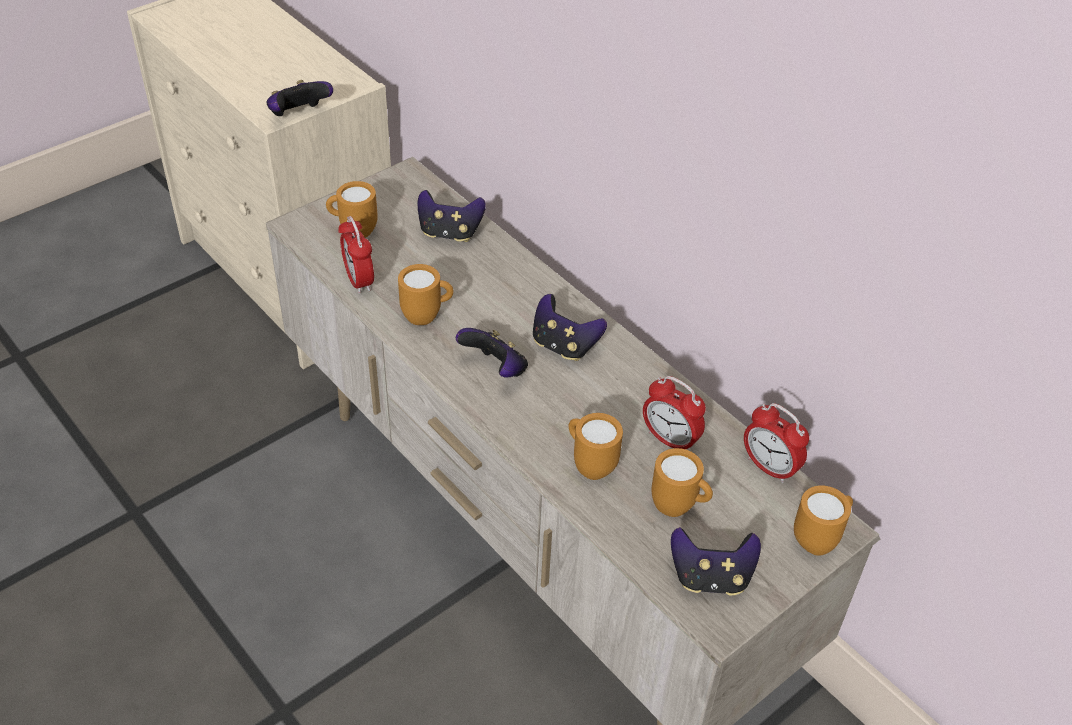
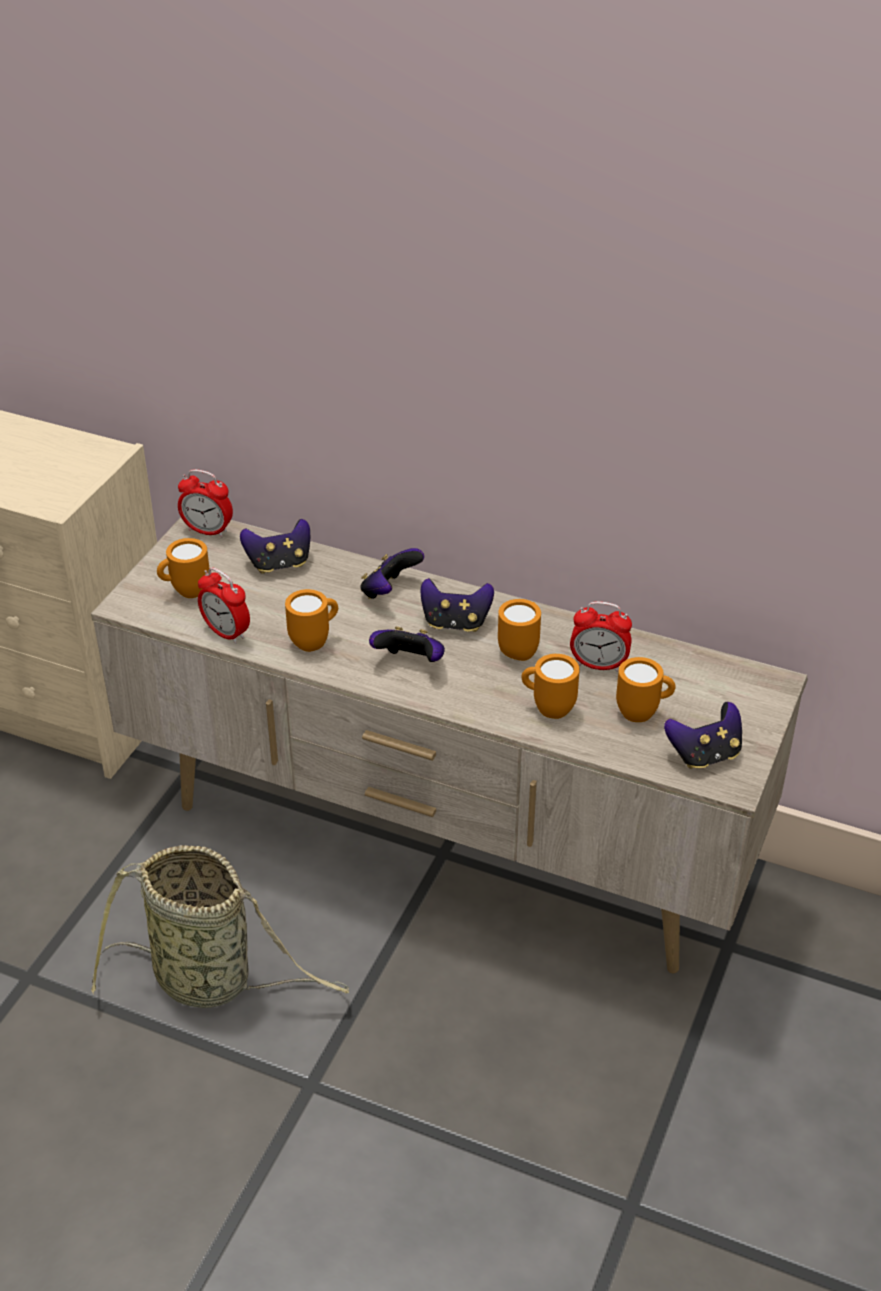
camera: 25 degrees left, 5 degrees down
game controller [267,80,333,116] -> game controller moved to [360,548,424,599]
alarm clock [744,403,809,483] -> alarm clock moved to [178,469,233,537]
orange mug [794,485,853,556] -> orange mug moved to [498,599,541,661]
none -> basket [91,845,349,1008]

